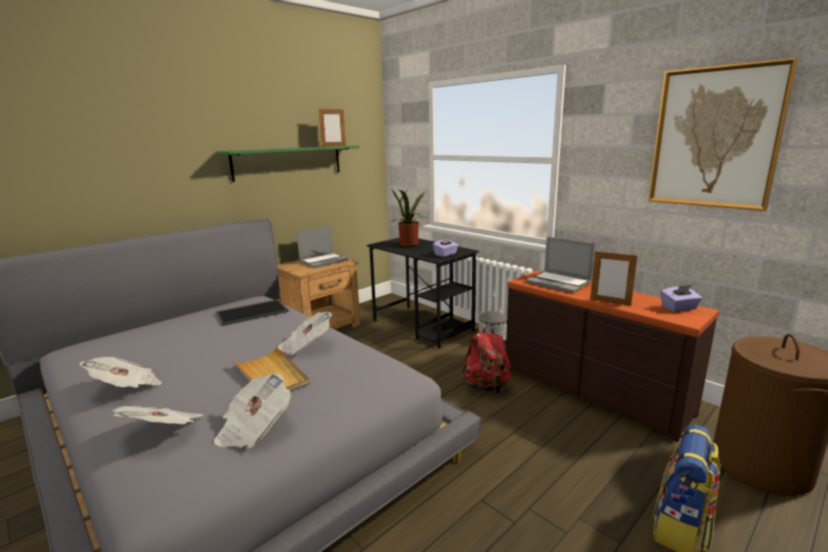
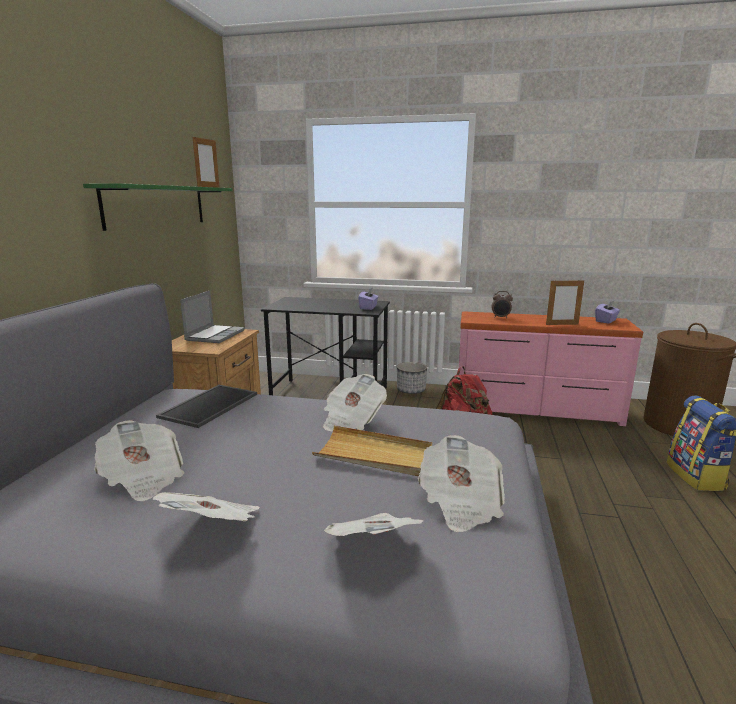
camera: 35 degrees left, 0 degrees up
potted plant [390,189,428,247] -> none
brown dresser [506,271,719,442] -> pink dresser [459,311,643,426]
laptop [526,237,595,293] -> alarm clock [492,291,513,318]
picture [648,58,798,211] -> none
none -> newspaper [94,420,184,501]

